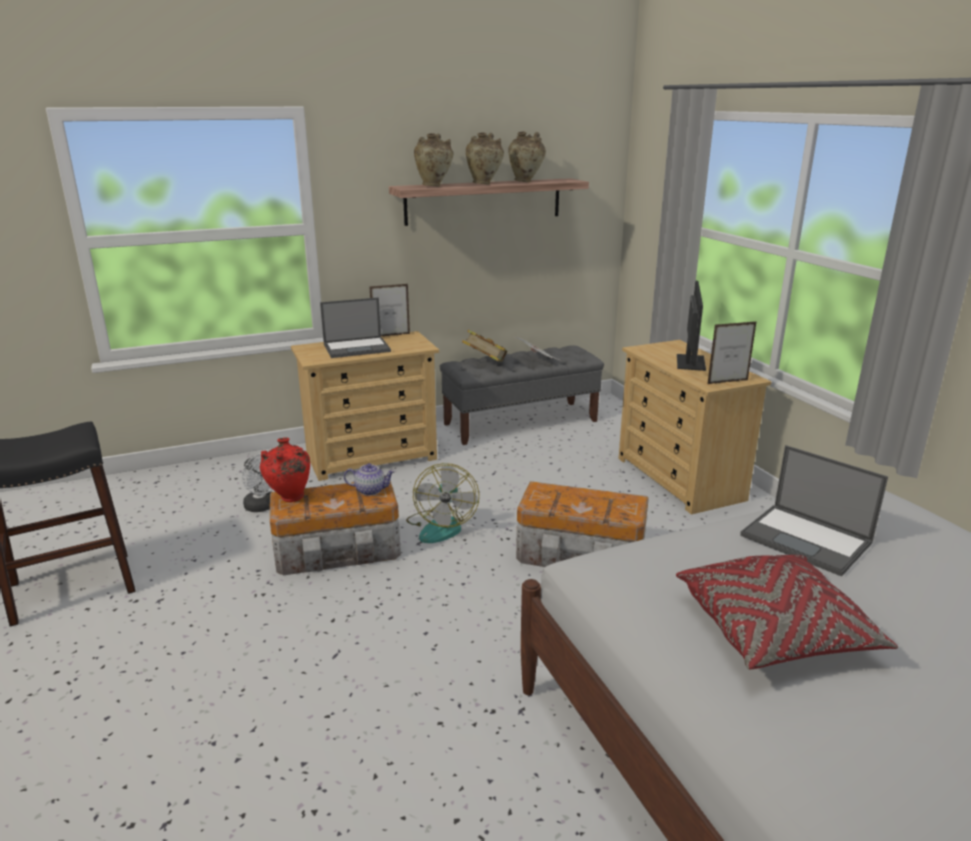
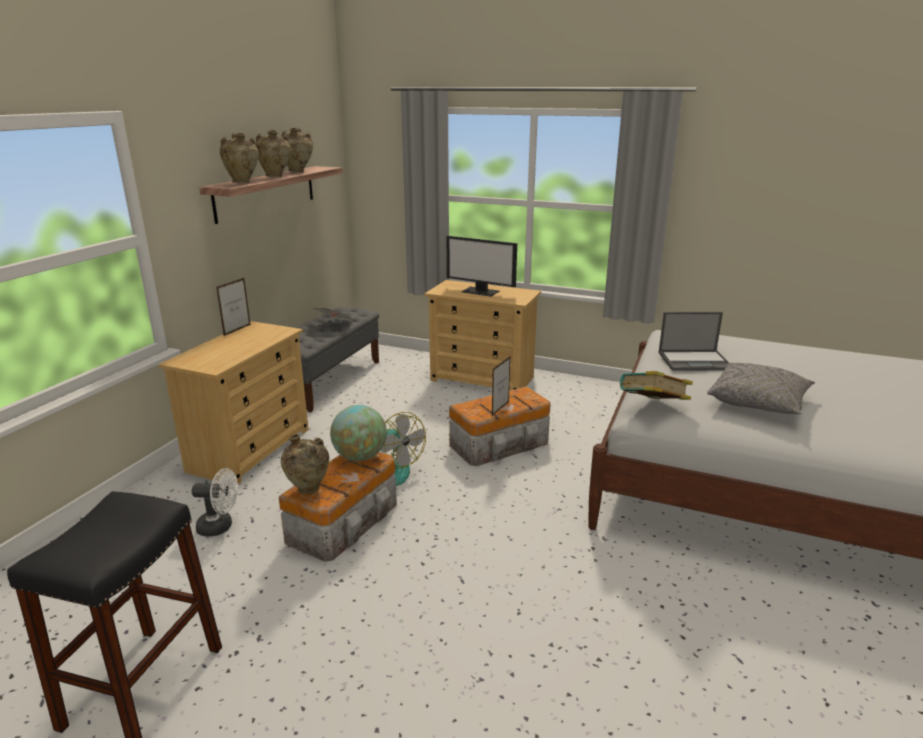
camera: 45 degrees left, 0 degrees up
red vase [260,437,310,502] -> beige vase [281,434,329,495]
laptop [320,297,391,358] -> none
teapot [344,463,395,496] -> globe [330,405,387,461]
book [462,329,507,362] -> book moved to [620,371,693,400]
red pillow [676,555,898,670] -> grey pillow [707,363,815,414]
monitor [677,281,706,371] -> monitor turned 150 degrees clockwise [447,236,517,297]
picture frame [708,321,757,384] -> picture frame moved to [492,357,510,416]

